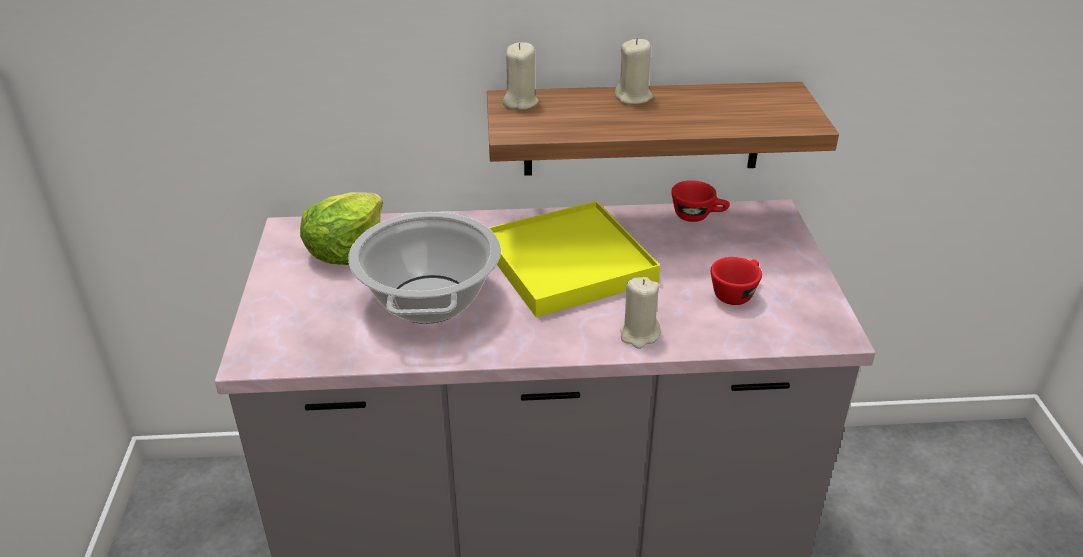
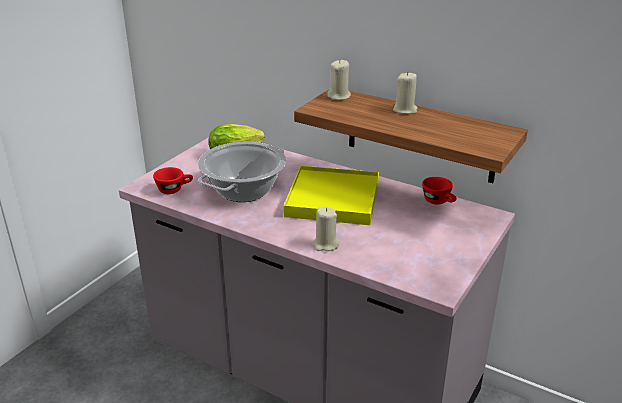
camera: 35 degrees right, 5 degrees down
red cup [711,257,762,305] -> red cup moved to [153,167,193,194]

